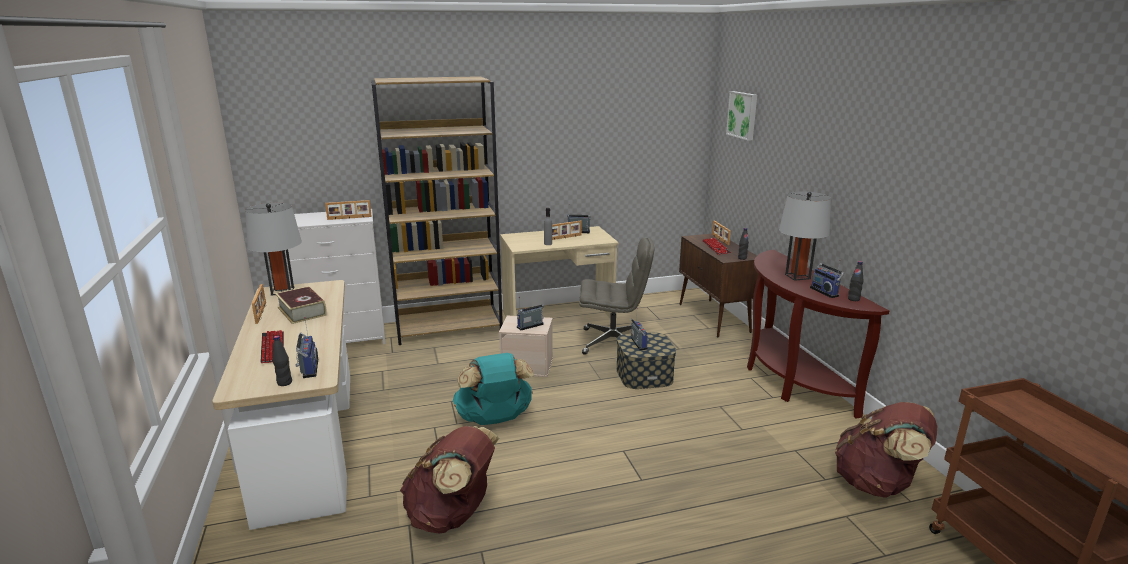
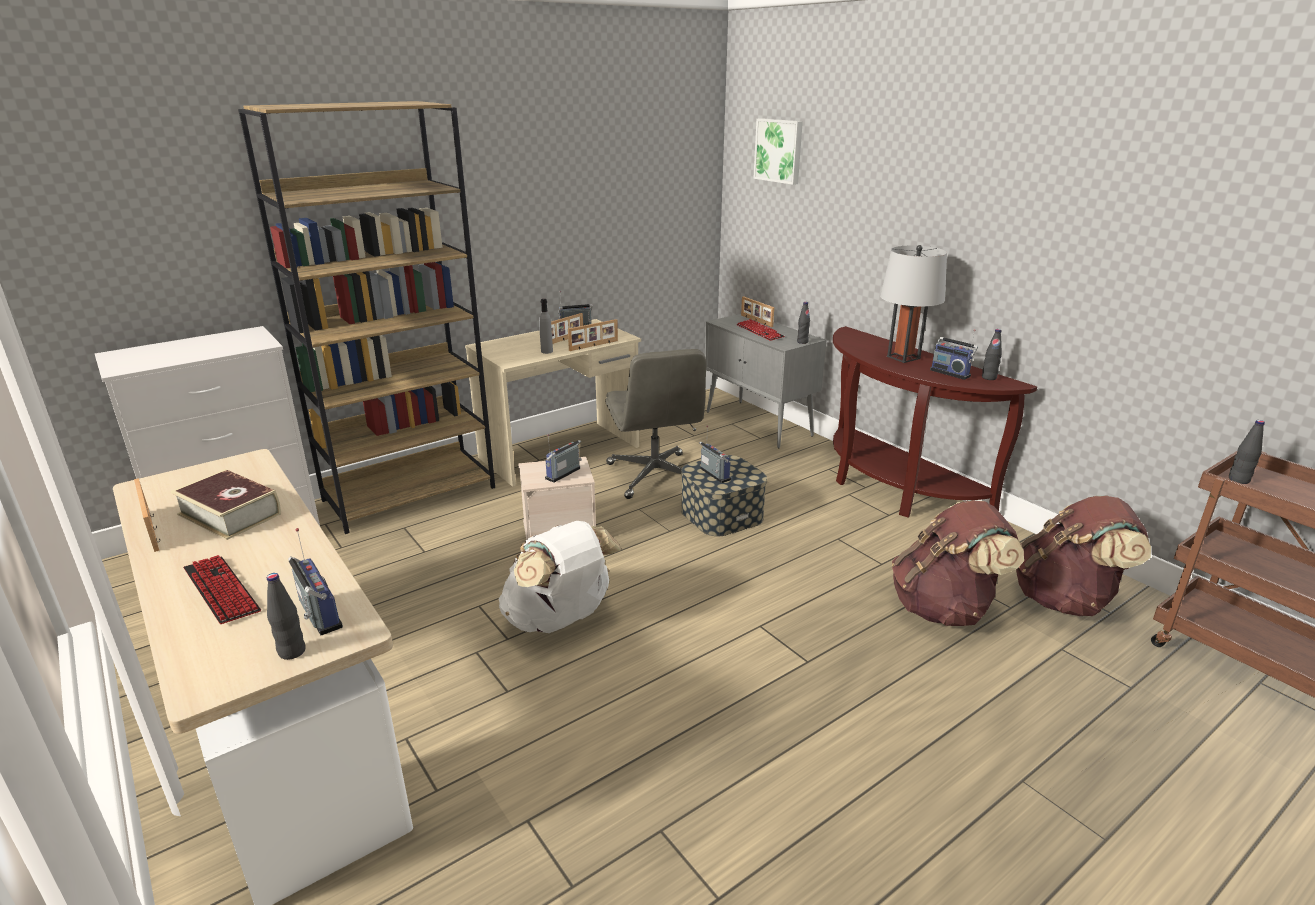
camera: 20 degrees left, 5 degrees up
grey table lamp [245,203,302,295] -> none
picture frame [325,200,372,220] -> picture frame moved to [568,319,618,351]
brown backpack [400,426,499,533] -> brown backpack moved to [892,500,1024,626]
turquoise backpack [453,353,534,425] -> white backpack [499,521,621,633]
grey office chair [579,237,654,355] -> grey office chair turned 90 degrees clockwise [605,349,706,499]
brown cabinet [679,234,759,337] -> grey cabinet [705,314,826,448]
none -> black bottle [1229,420,1265,484]

